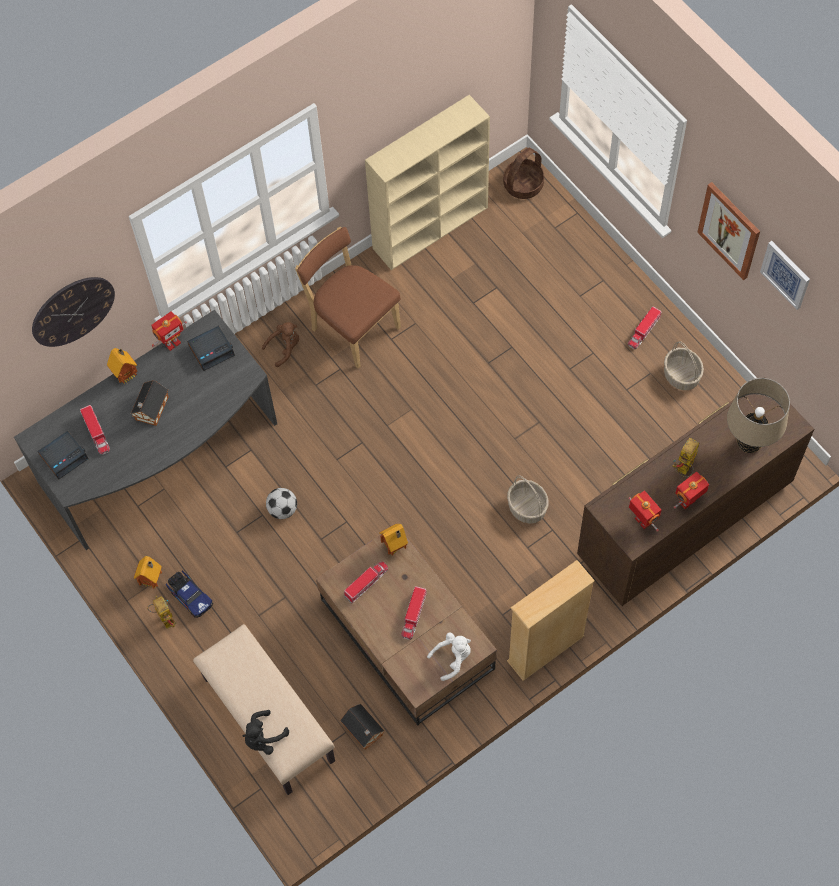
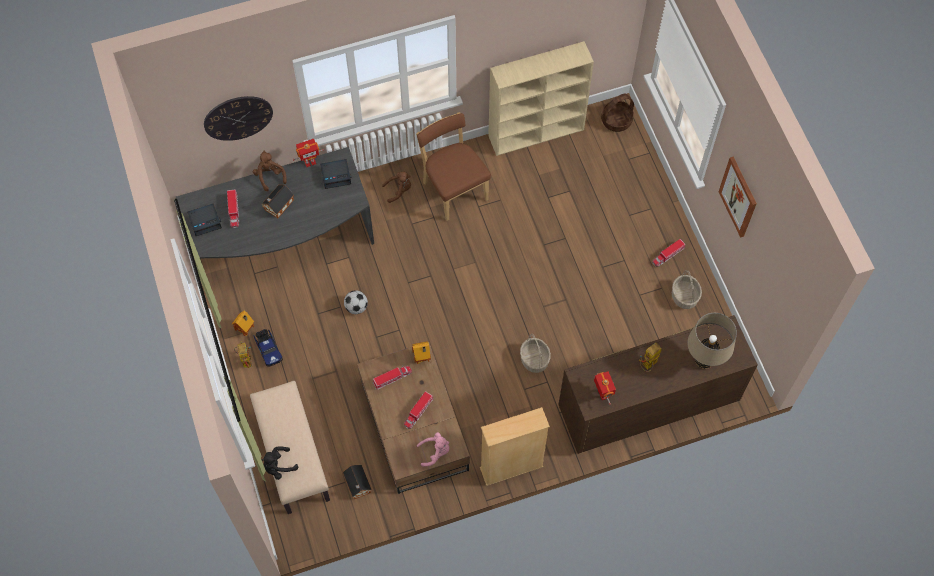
camera: 15 degrees right, 0 degrees up
toy house [107,348,138,384] -> brown plush toy [253,151,287,191]
white plush toy [427,632,471,681] -> pink plush toy [417,432,449,467]
toy robot [674,472,709,509] -> none
picture [760,241,810,310] -> none

